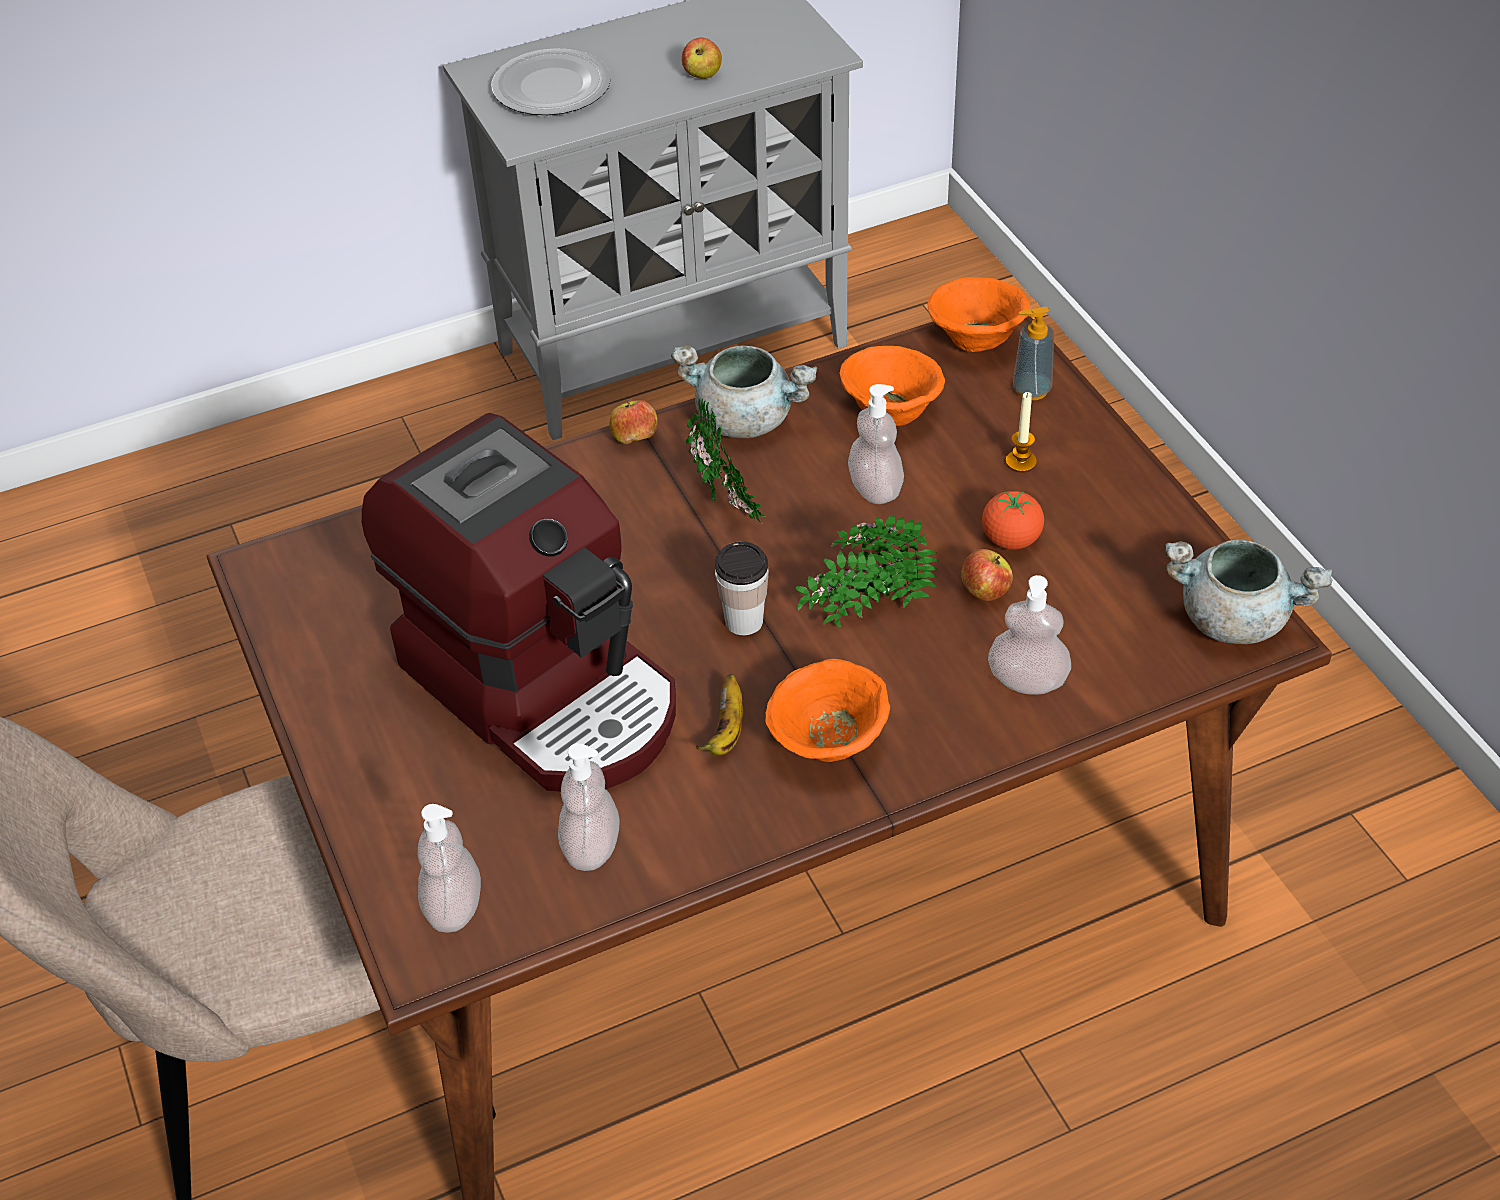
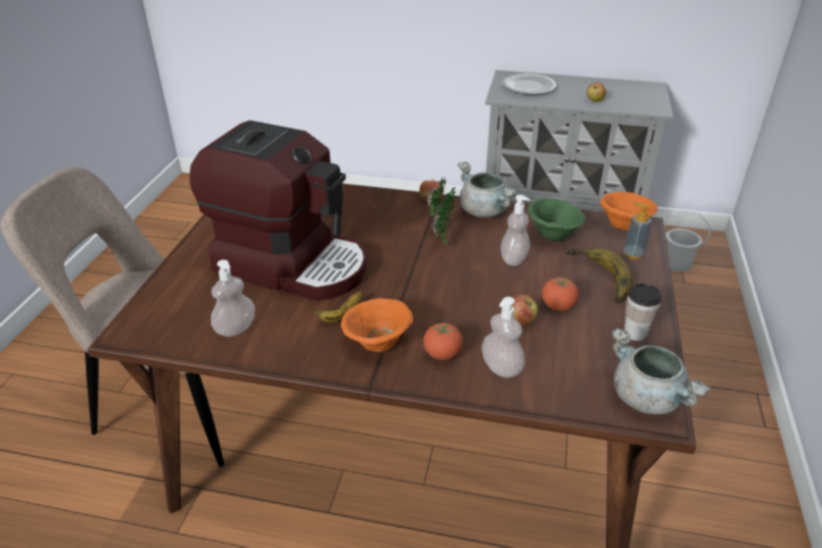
camera: 35 degrees right, 10 degrees down
coffee machine [362,413,676,792] -> coffee machine turned 60 degrees counterclockwise [190,120,367,301]
soap dispenser [418,804,481,933] -> none
cup [715,541,769,635] -> cup moved to [624,283,662,341]
potted plant [796,515,938,627] -> none
orange bowl [840,346,945,426] -> green bowl [528,199,586,241]
candle [1006,392,1037,473] -> banana [566,247,633,303]
none -> tomato [423,323,463,360]
none -> white bucket [663,210,711,272]

